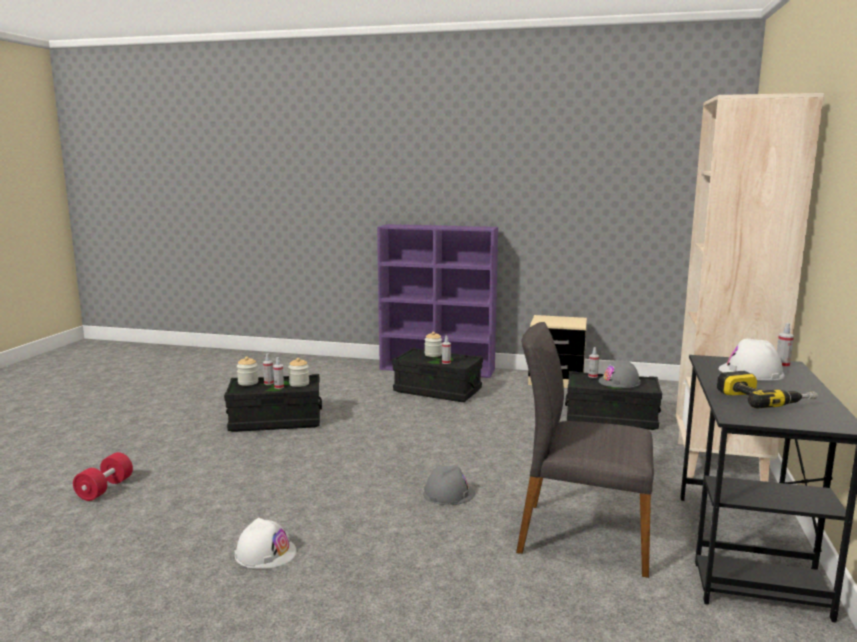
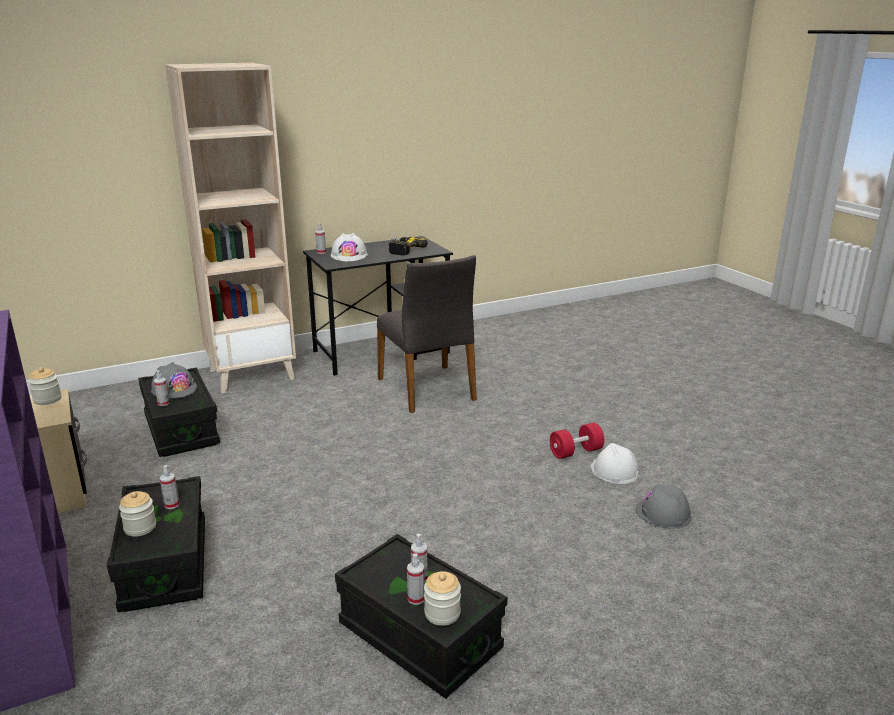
camera: 130 degrees left, 10 degrees up
red dumbbell [73,452,133,501] -> red dumbbell moved to [550,423,604,459]
jar [288,358,309,387] -> jar moved to [28,367,62,405]
grey hard hat [423,466,475,505] -> grey hard hat moved to [635,485,691,529]

